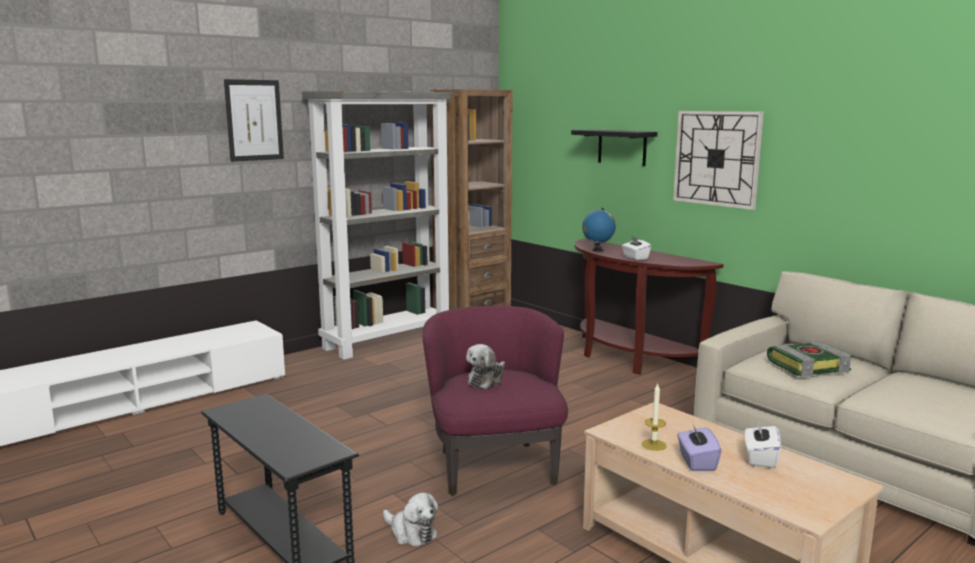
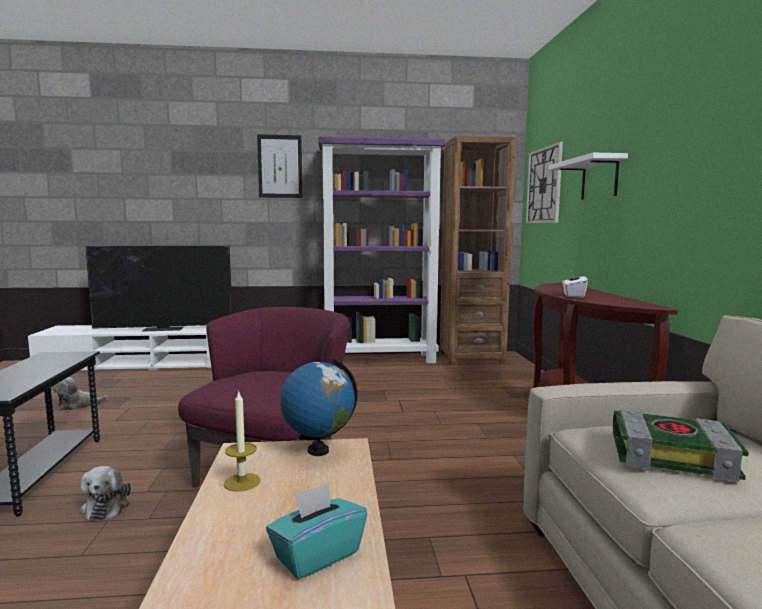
camera: 35 degrees right, 5 degrees down
grey bookcase [302,91,452,360] -> purple bookcase [318,136,445,363]
plush toy [466,344,505,389] -> plush toy moved to [53,377,108,411]
black shelf [571,129,657,166] -> white shelf [549,153,628,200]
globe [582,208,616,252] -> globe moved to [280,358,357,456]
wall clock [673,111,764,210] -> wall clock moved to [526,142,563,223]
purple tissue box [677,422,722,471] -> none
white tissue box [745,418,781,468] -> turquoise tissue box [266,482,367,580]
none -> television [85,245,232,332]

